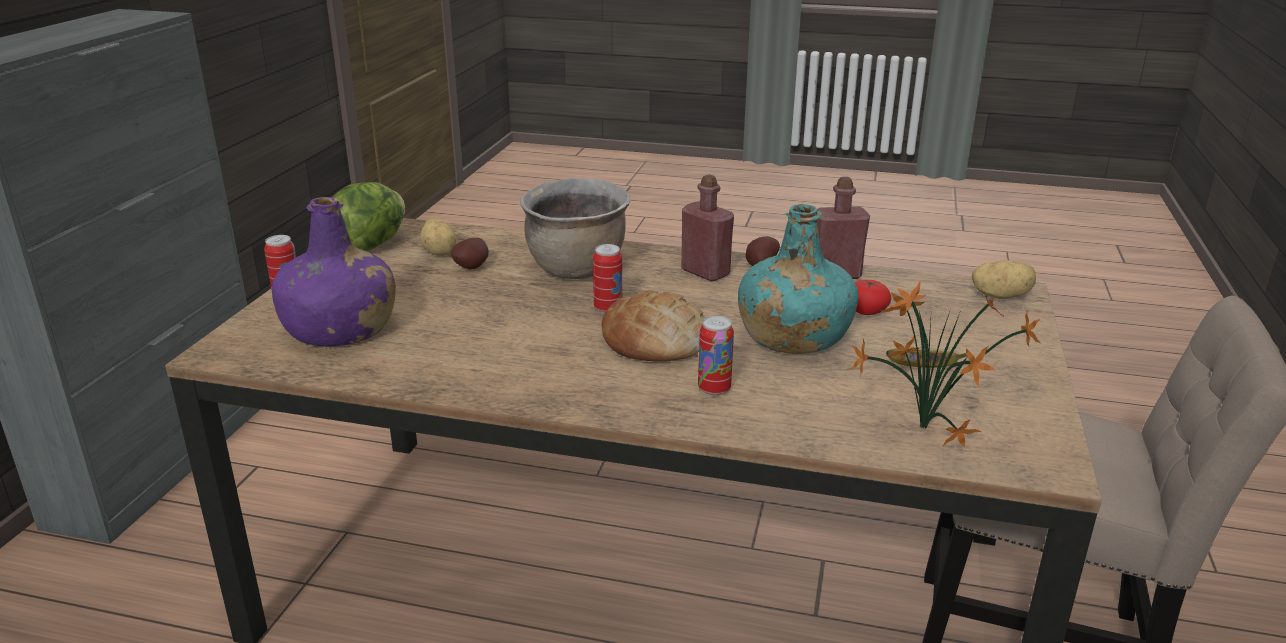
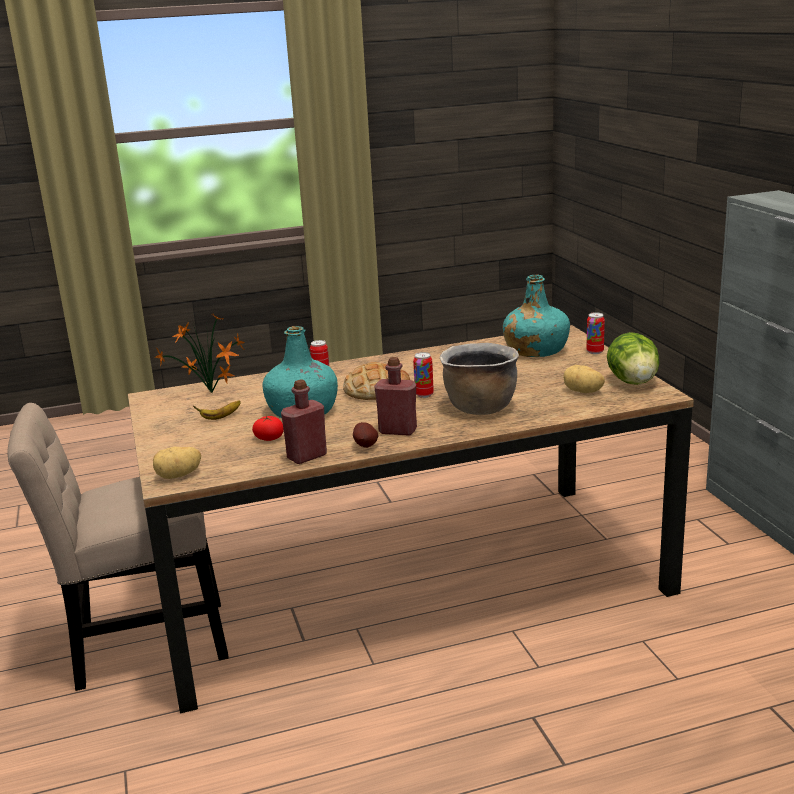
camera: 150 degrees right, 5 degrees down
purple bottle [272,197,396,347] -> turquoise bottle [503,274,570,357]
potato [451,238,489,270] -> none

